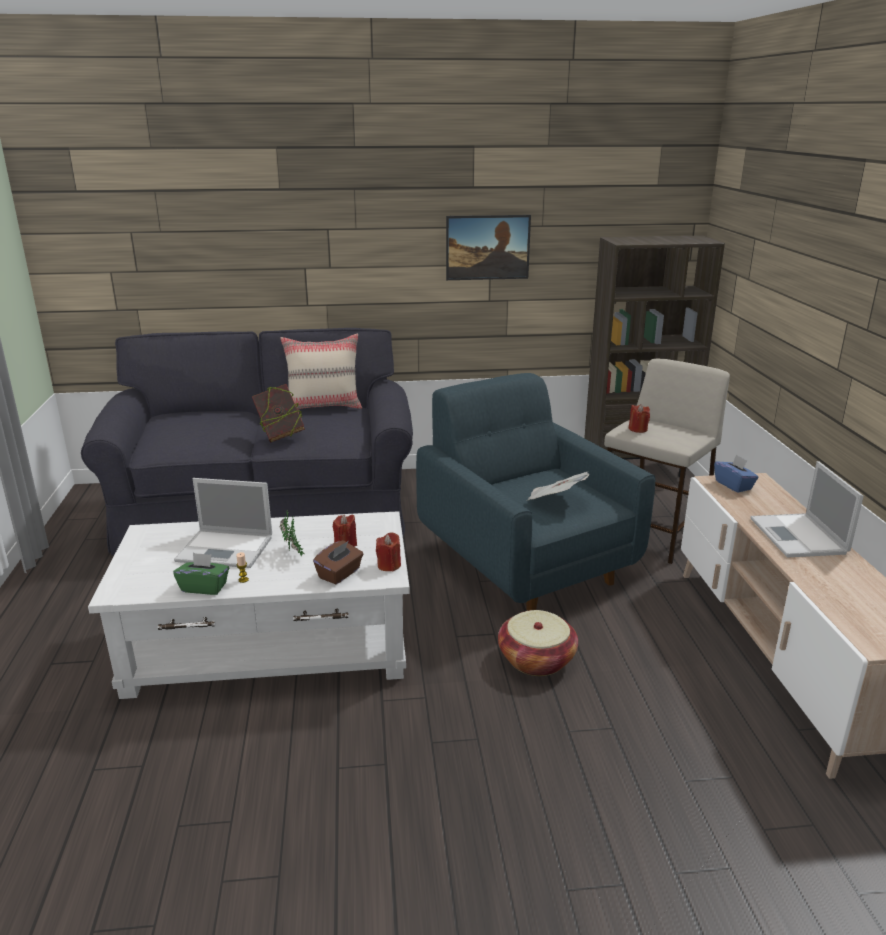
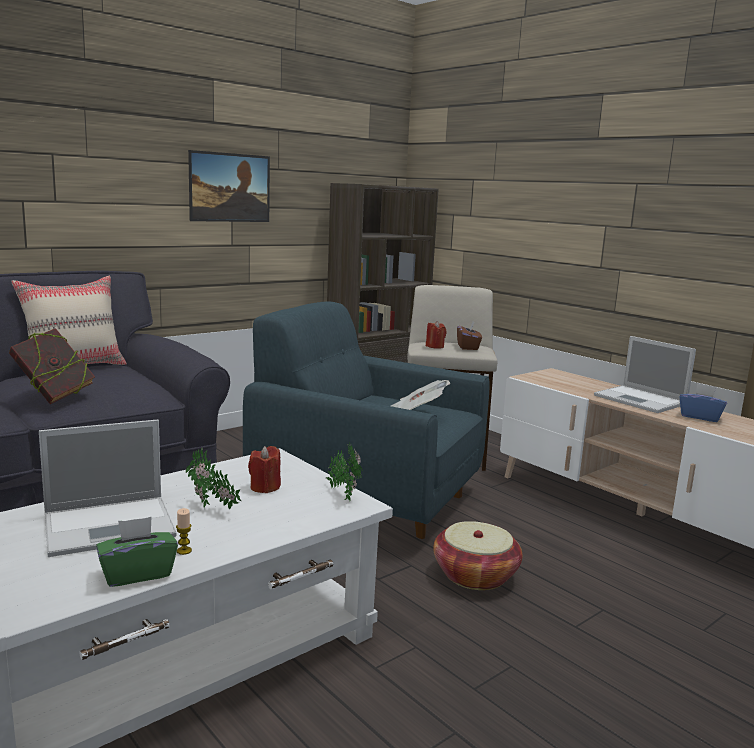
camera: 35 degrees left, 10 degrees down
brown tissue box [313,540,363,584] -> brown tissue box moved to [457,321,482,350]
red candle [376,533,401,571] -> potted plant [326,442,362,501]
blue tissue box [714,454,759,493] -> blue tissue box moved to [680,383,727,422]

